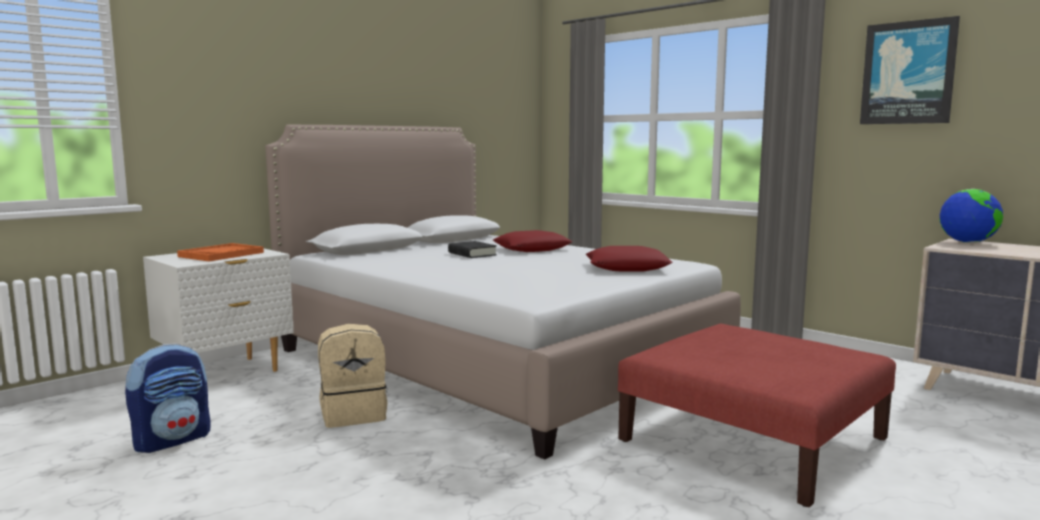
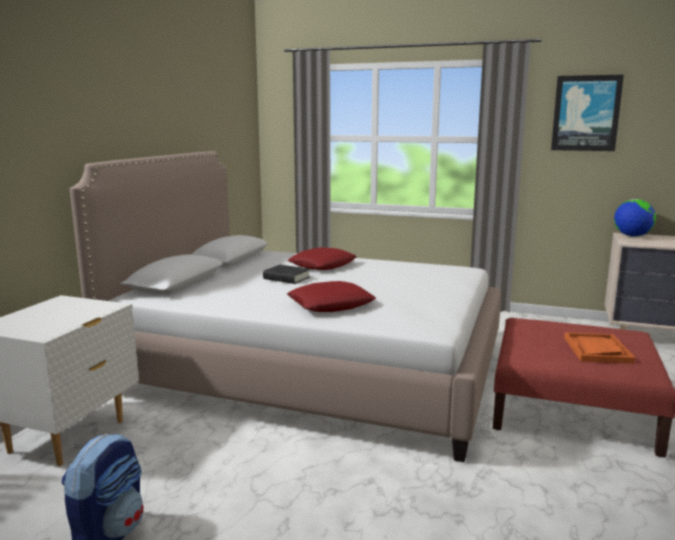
camera: 25 degrees left, 5 degrees up
orange tray [177,243,264,261] -> orange tray moved to [564,332,635,364]
beige backpack [318,324,387,428] -> none
red pillow [586,246,673,272] -> red pillow moved to [287,281,376,312]

